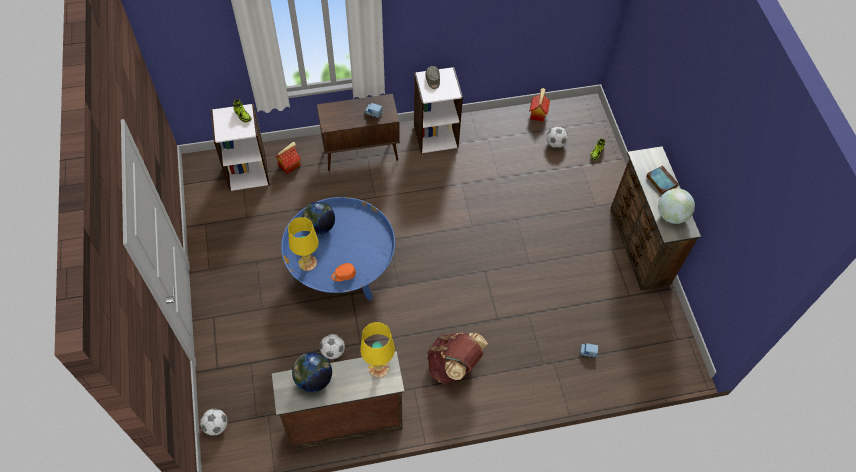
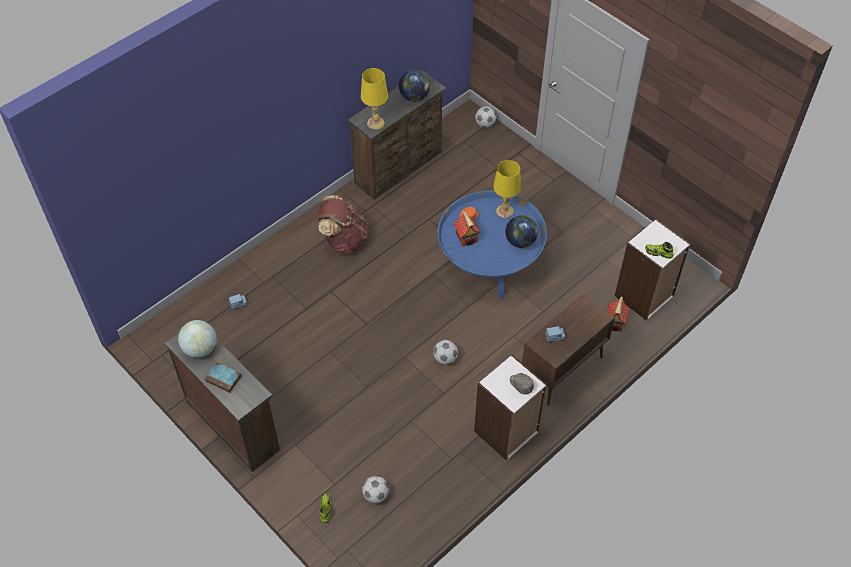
camera: 150 degrees right, 5 degrees down
football [320,334,345,359] -> football moved to [433,340,458,365]
toy house [530,88,550,122] -> toy house moved to [454,210,480,246]

